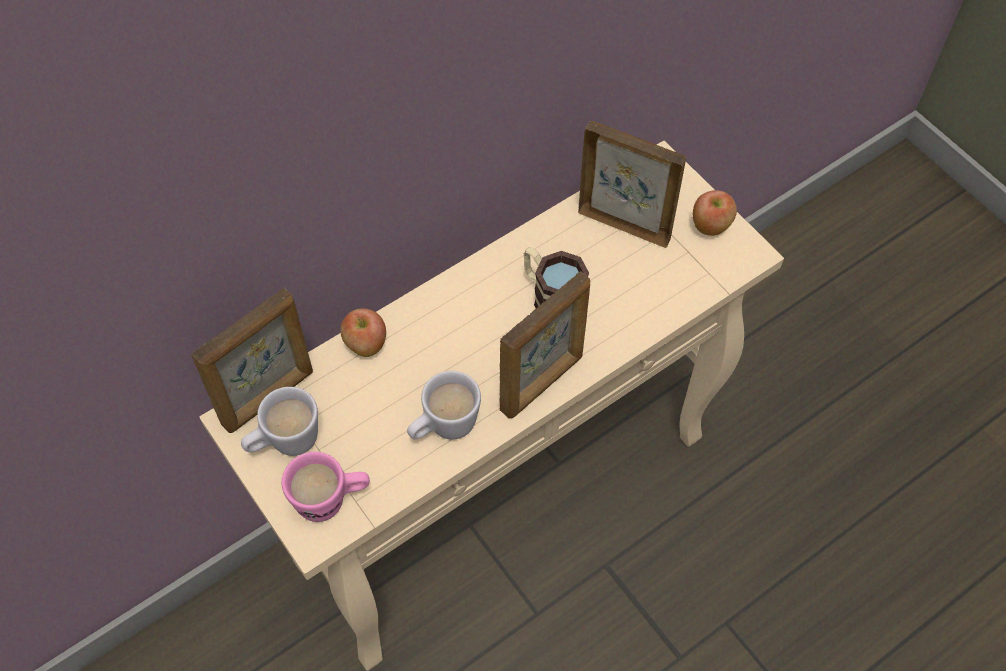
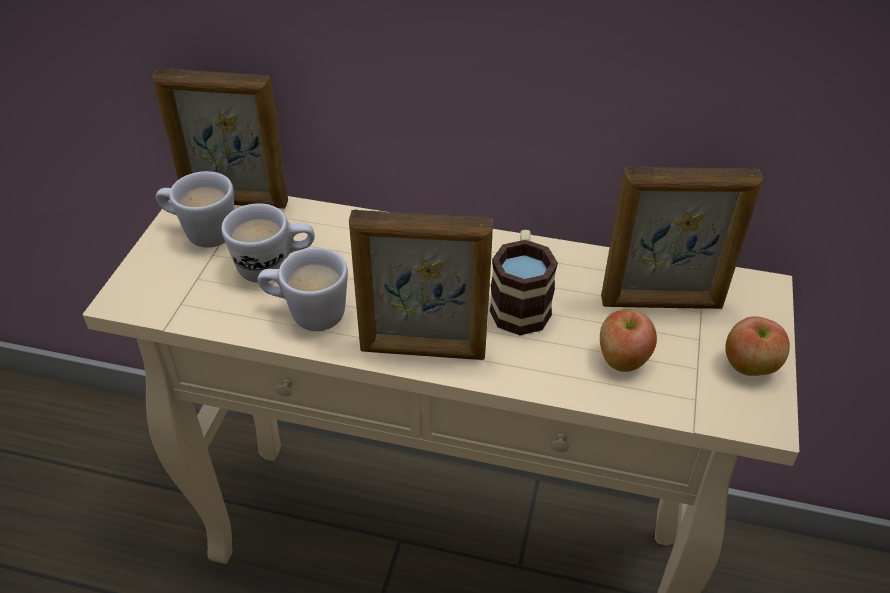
camera: 50 degrees right, 15 degrees down
pink mug [282,452,370,522] -> none
apple [340,308,386,357] -> apple moved to [600,310,657,372]
picture frame [578,121,686,248] -> picture frame turned 105 degrees clockwise [601,166,763,309]
none -> white mug [221,203,315,283]

